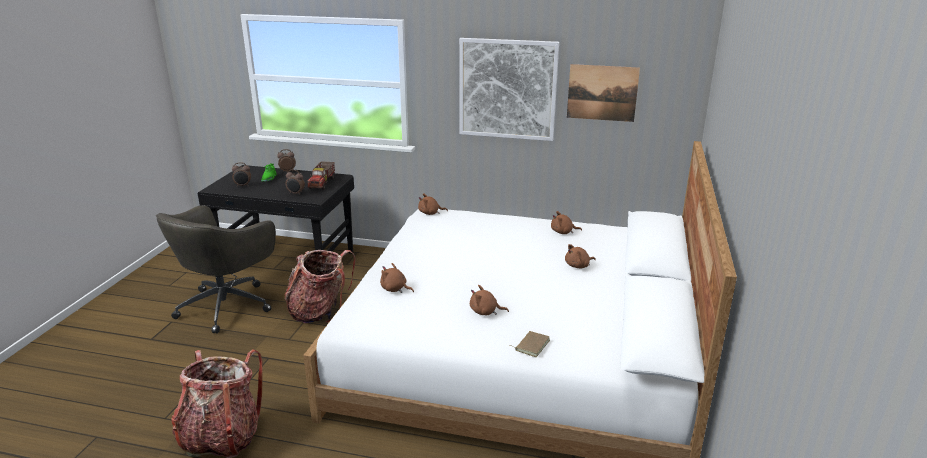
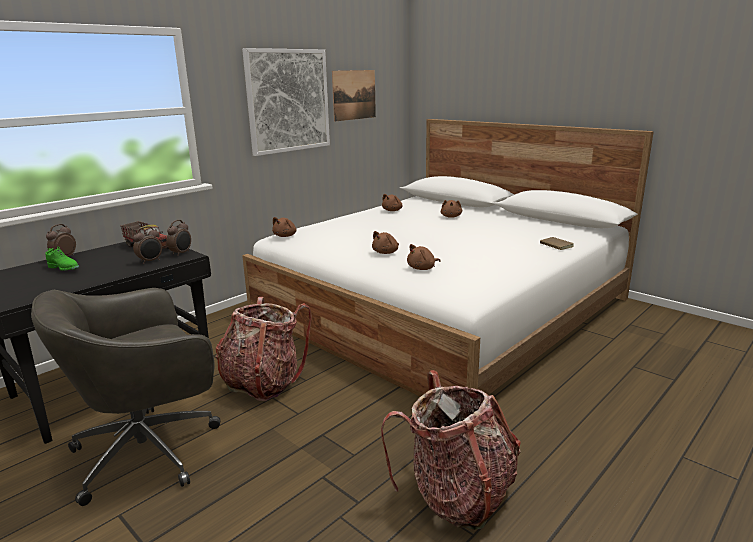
camera: 60 degrees left, 5 degrees down
grey office chair [156,205,276,333] -> grey office chair turned 90 degrees clockwise [31,288,221,506]
alarm clock [232,162,251,186] -> alarm clock moved to [167,220,191,256]
brown plush toy [470,285,509,315] -> brown plush toy moved to [372,231,399,254]

